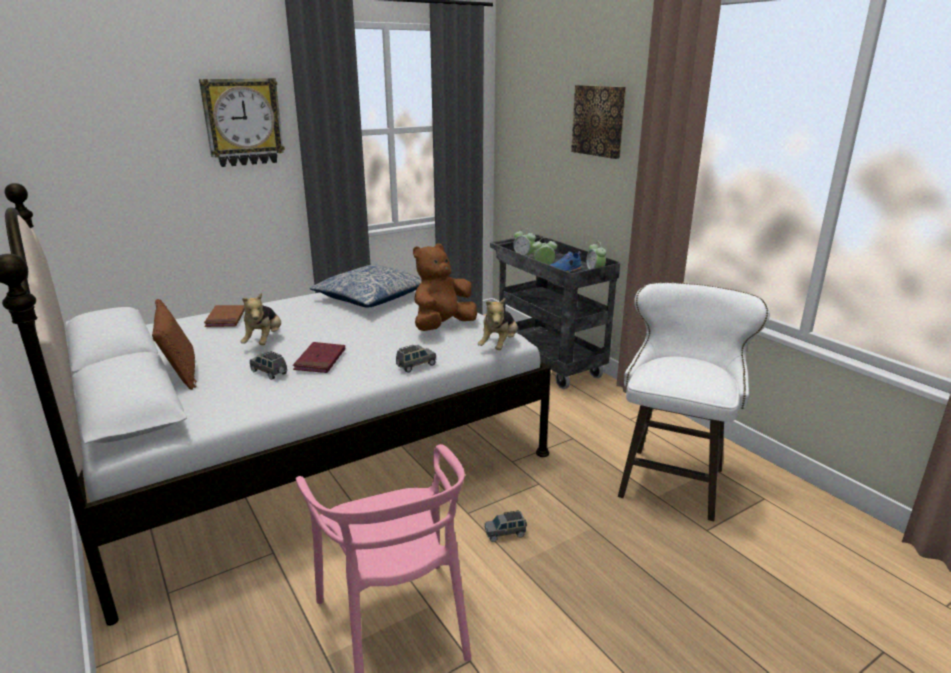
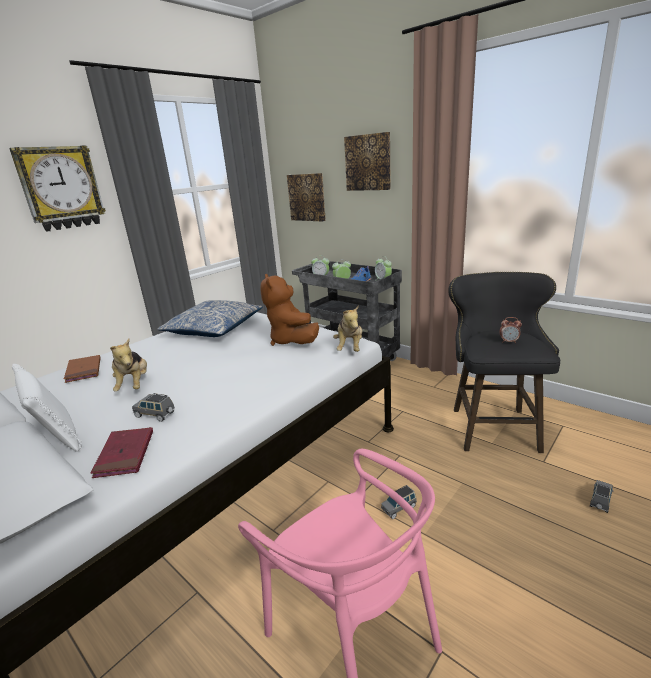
camera: 15 degrees left, 0 degrees up
brown pillow [152,299,197,390] -> white pillow [12,364,82,452]
red book [293,342,345,373] -> red book moved to [91,427,153,478]
grey toy car [396,345,436,373] -> grey toy car moved to [590,480,614,513]
brown plush toy [413,243,477,331] -> brown plush toy turned 45 degrees counterclockwise [260,274,319,346]
white stool [618,282,770,522] -> black stool [448,272,560,453]
none -> picture [287,173,326,222]
none -> alarm clock [500,317,522,343]

